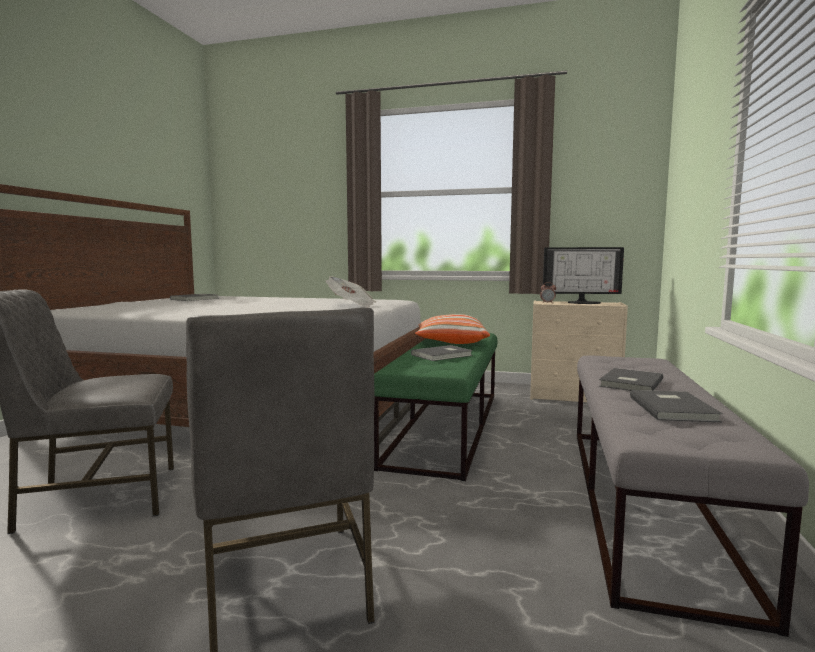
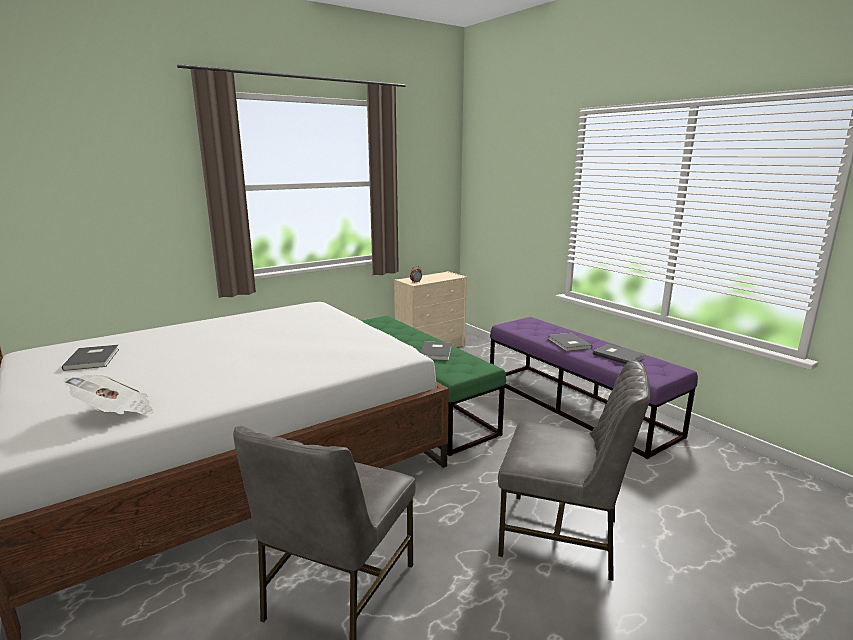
camera: 50 degrees left, 10 degrees up
newspaper [326,276,376,307] -> newspaper moved to [63,375,154,414]
pillow [415,314,490,344] -> none
monitor [543,247,624,304] -> none
grey bench [577,355,809,637] -> purple bench [490,317,698,459]

